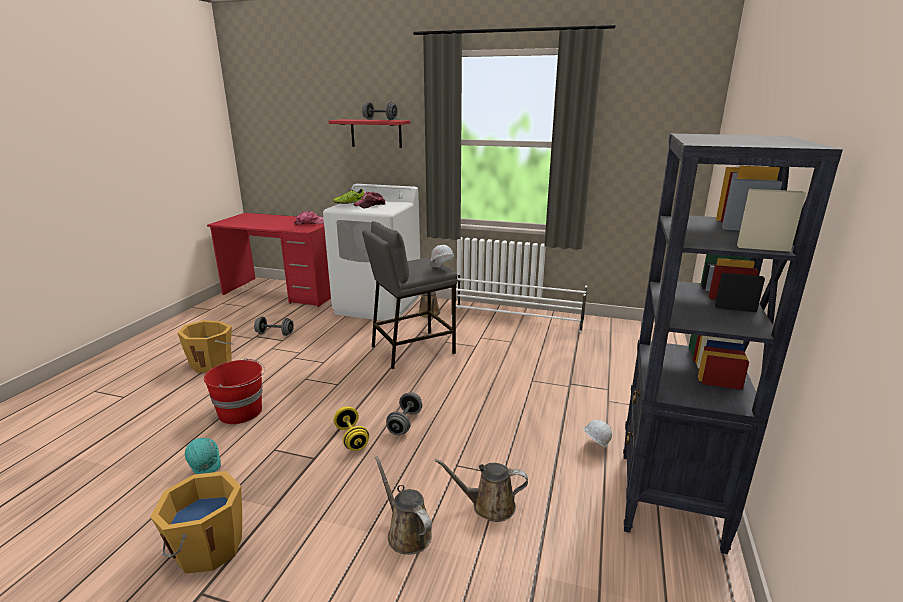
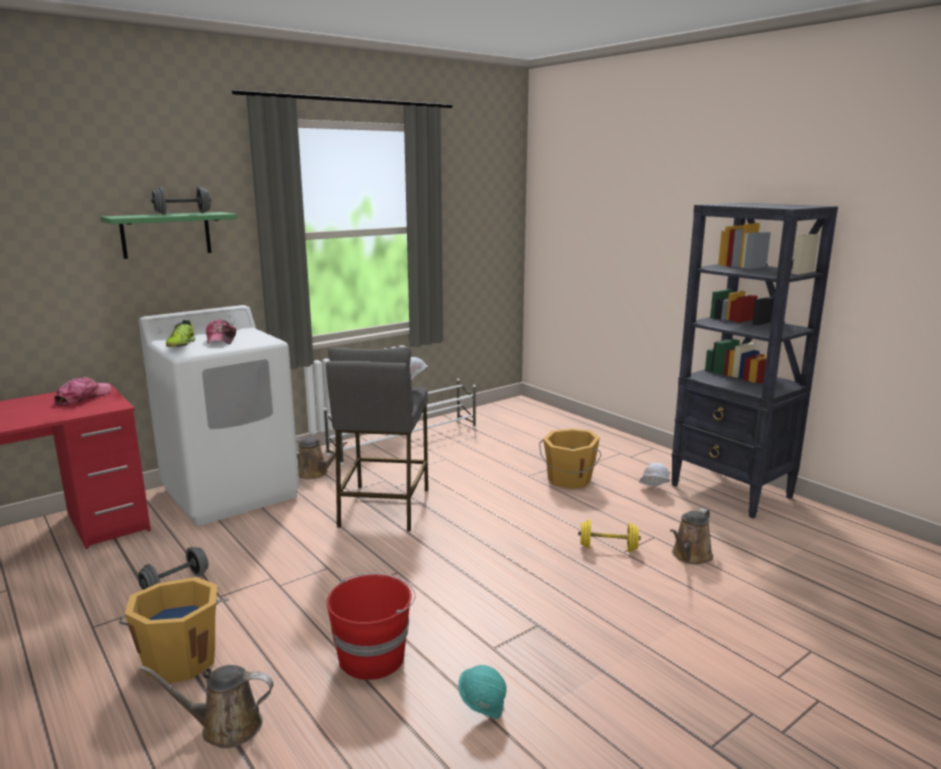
camera: 55 degrees left, 5 degrees down
orange bucket [150,471,242,574] -> orange bucket moved to [539,429,602,489]
red shelf [329,119,410,148] -> green shelf [100,212,237,259]
yellow dumbbell [334,406,369,451] -> yellow dumbbell moved to [578,520,641,552]
brown watering can [375,456,432,555] -> brown watering can moved to [140,665,273,748]
grey dumbbell [386,392,422,435] -> none

